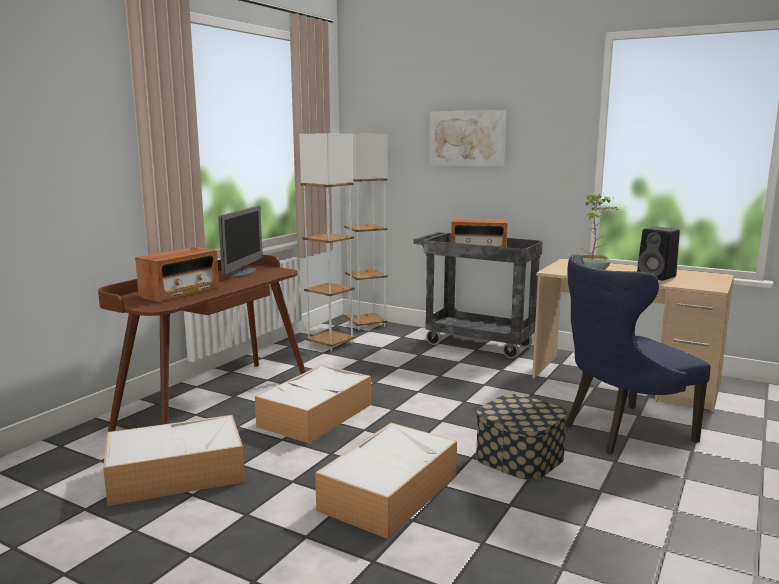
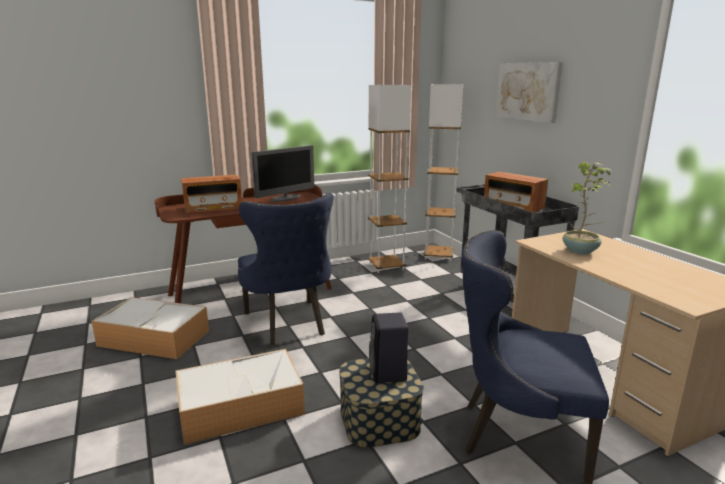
camera: 35 degrees right, 5 degrees up
storage box [255,365,371,443] -> blue chair [238,193,334,345]
black speaker [637,227,680,280] -> black speaker moved to [369,312,408,383]

